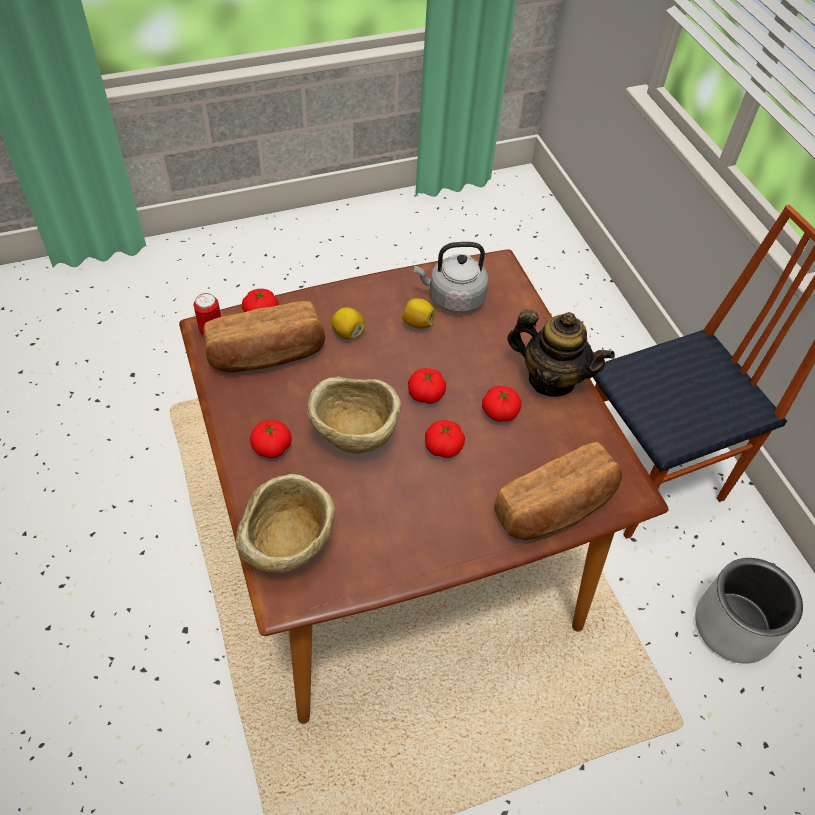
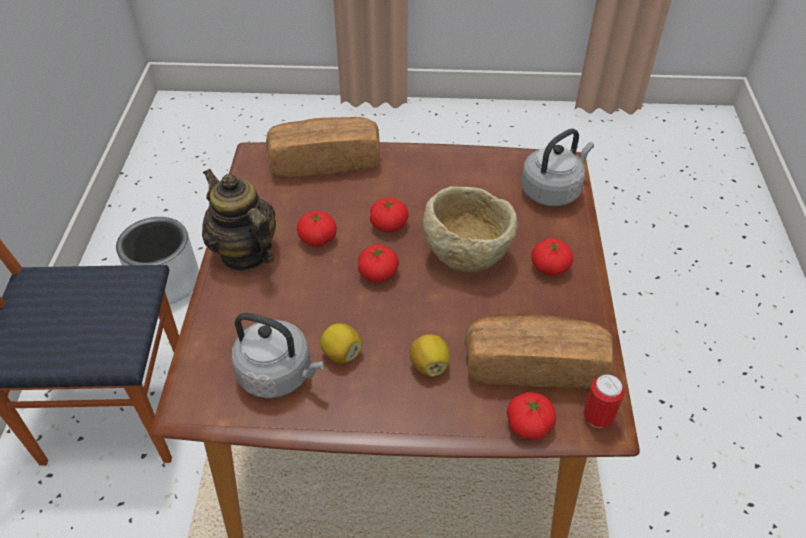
camera: 155 degrees left, 5 degrees down
beige bowl [236,474,335,573] -> grey kettle [521,129,594,206]

